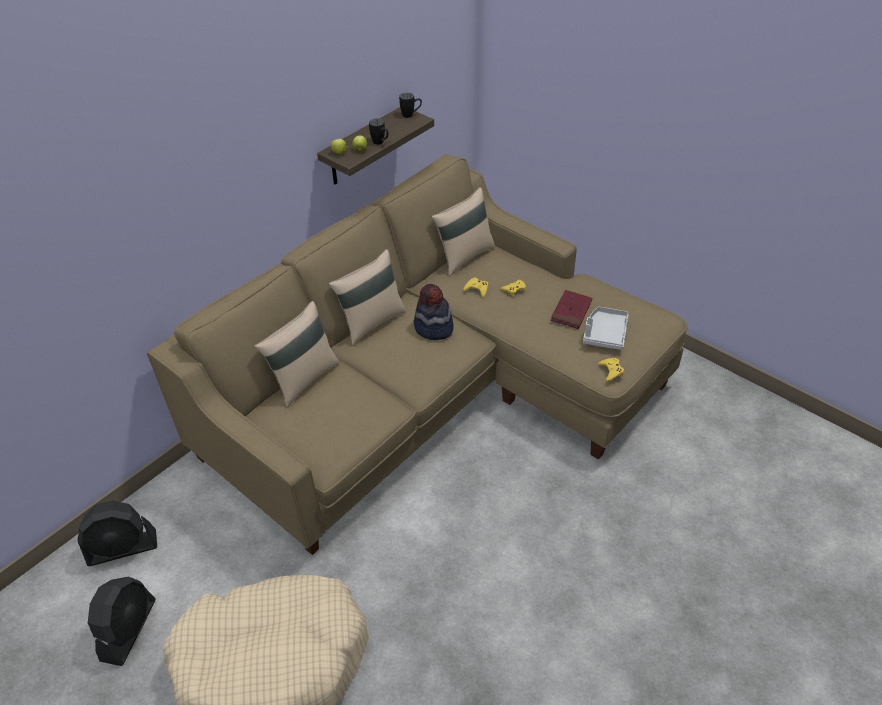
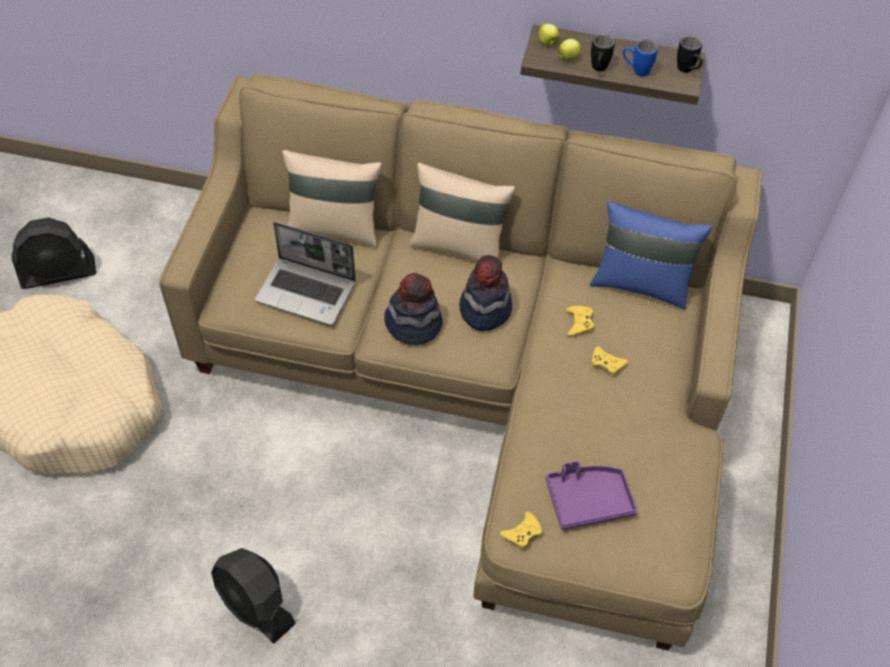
camera: 60 degrees right, 10 degrees up
black fan [78,501,157,566] -> black fan moved to [211,548,296,644]
beige pillow [431,187,495,276] -> blue pillow [590,201,712,310]
red book [551,290,593,329] -> none
grey tray [583,307,629,350] -> purple tray [545,460,637,530]
none -> laptop [255,222,356,325]
none -> hat [384,273,442,345]
none -> blue mug [623,39,658,77]

